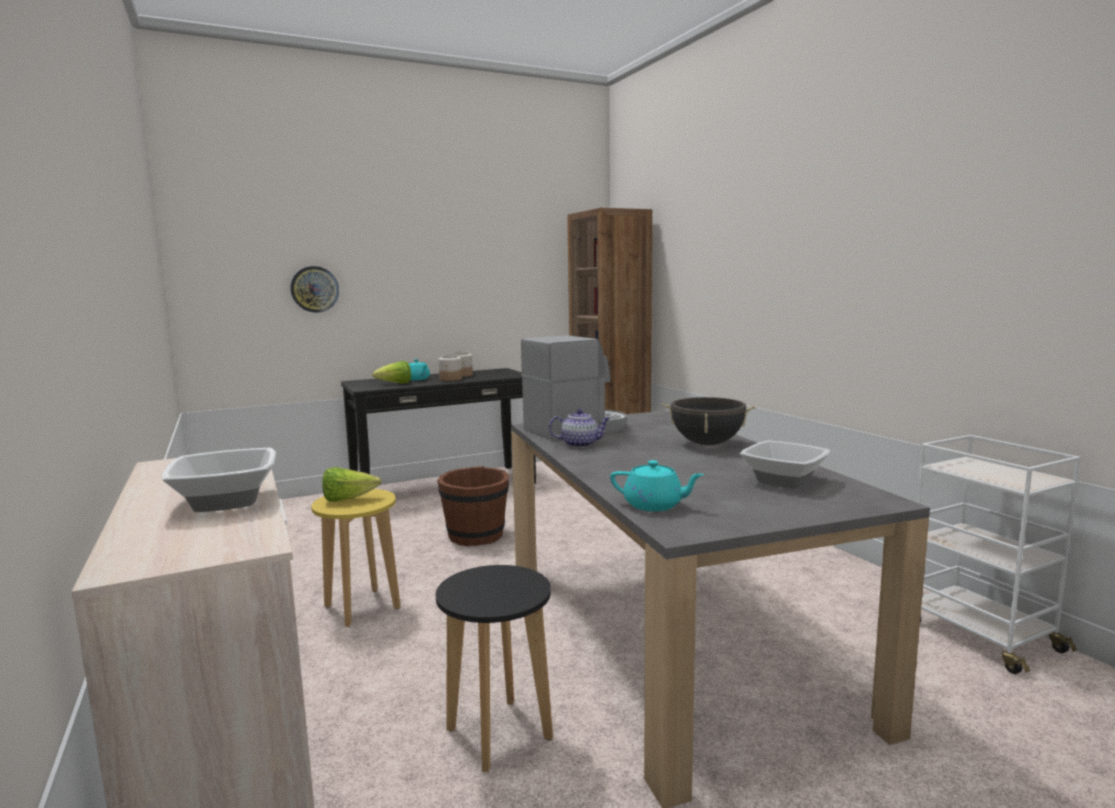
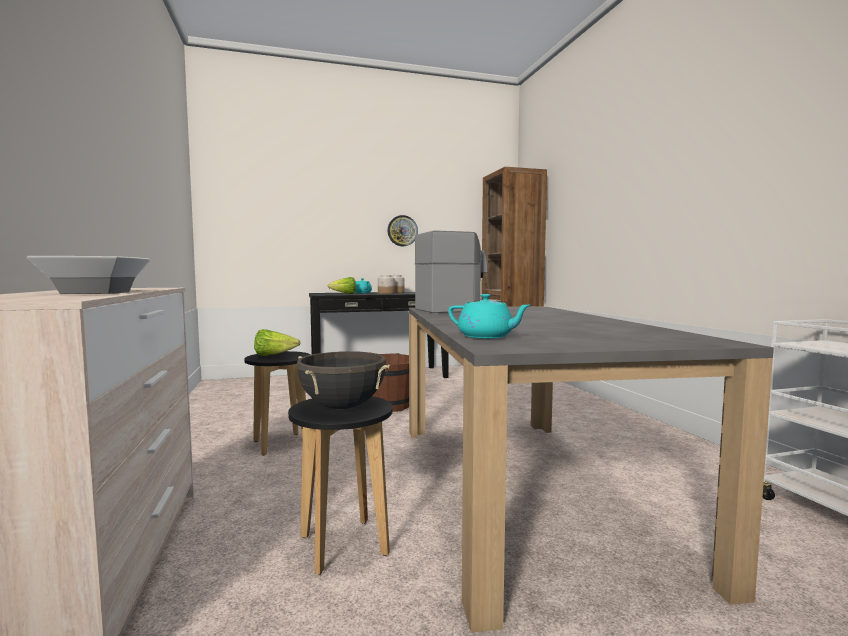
camera: 10 degrees right, 5 degrees down
wall clock [290,266,339,313] -> wall clock moved to [387,215,418,246]
yellow stool [311,489,401,627] -> black stool [244,351,310,456]
teapot [549,409,610,448] -> none
black cooking pot [662,397,756,445] -> black cooking pot moved to [296,351,390,409]
bowl [740,441,830,489] -> none

